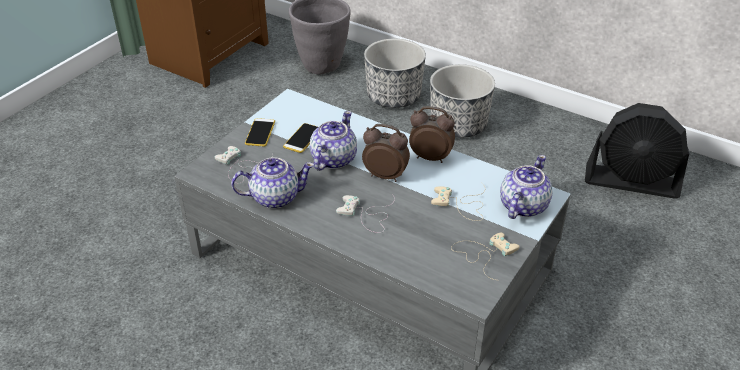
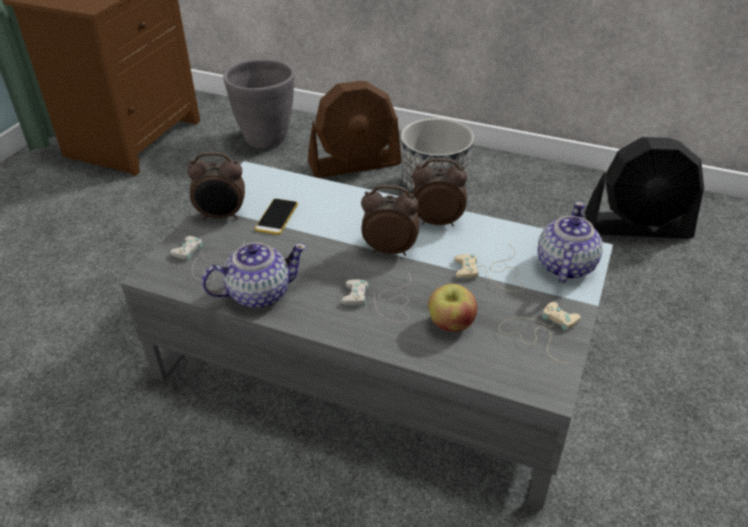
camera: 10 degrees left, 0 degrees up
phone [245,118,275,147] -> alarm clock [187,152,245,220]
teapot [310,111,357,171] -> none
planter [364,39,426,108] -> brown fan [308,81,402,178]
none -> apple [428,284,477,332]

